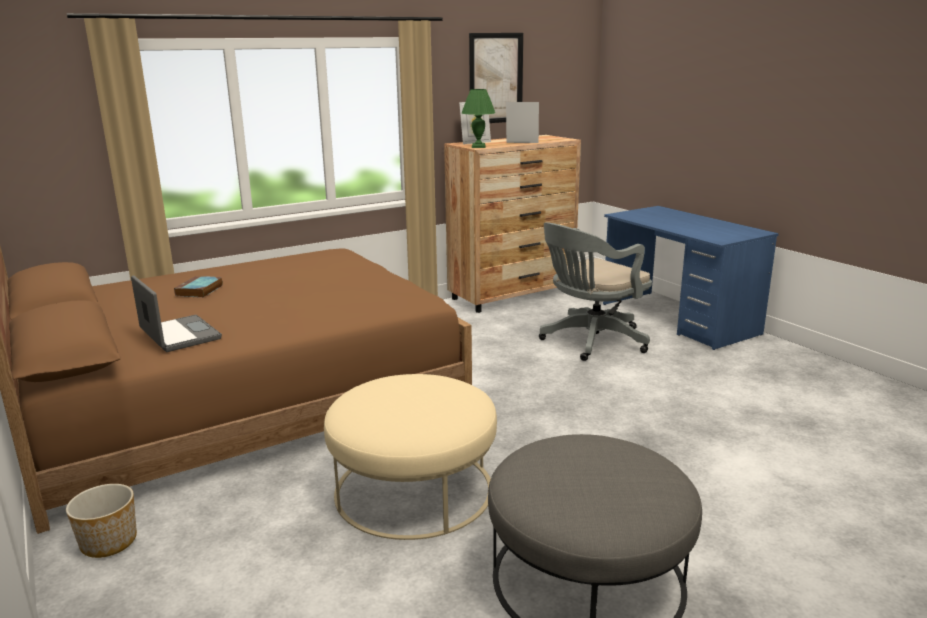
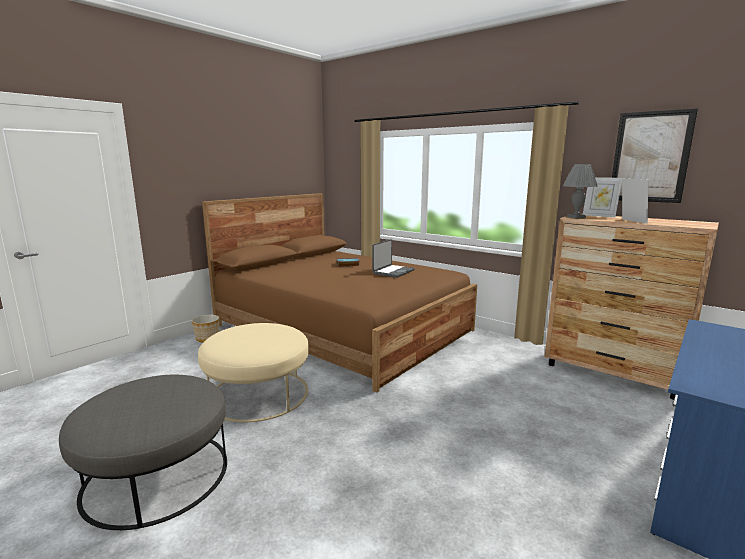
camera: 70 degrees right, 5 degrees down
laptop [131,276,222,352] -> laptop moved to [372,239,415,278]
green table lamp [462,89,495,148] -> grey table lamp [563,164,598,219]
grey office chair [539,223,652,361] -> none

